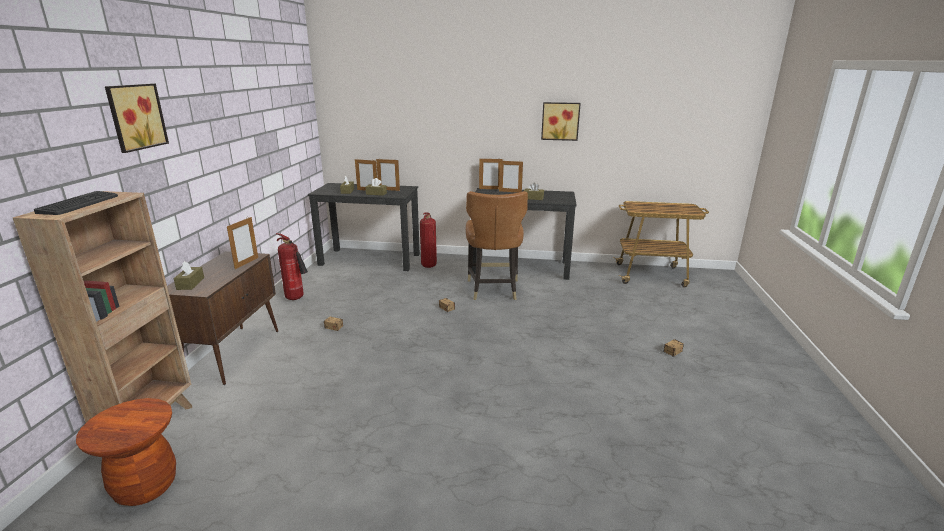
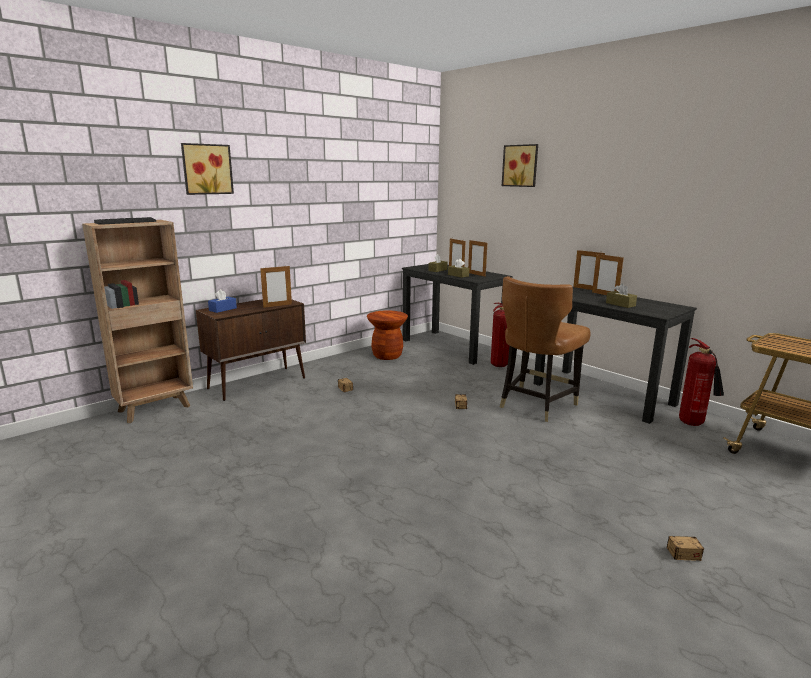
camera: 40 degrees right, 5 degrees down
brown stool [76,398,176,506] -> brown stool moved to [367,310,408,360]
brown tissue box [174,261,204,290] -> blue tissue box [208,289,237,313]
fire extinguisher [276,233,308,300] -> fire extinguisher moved to [679,338,724,426]
picture [541,102,581,141] -> picture moved to [502,144,538,187]

